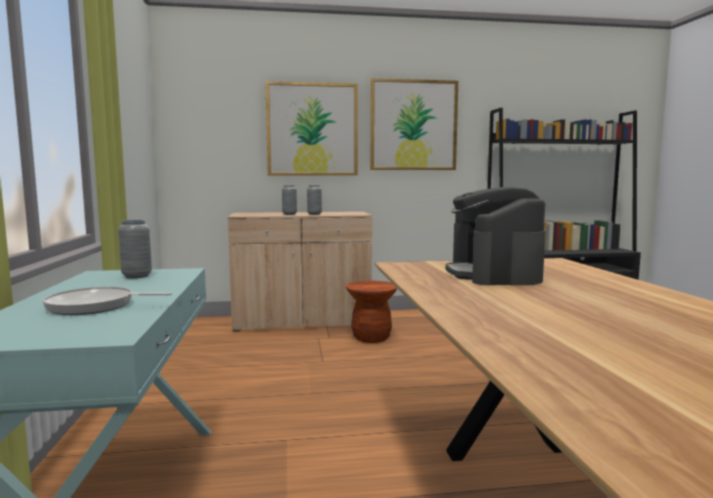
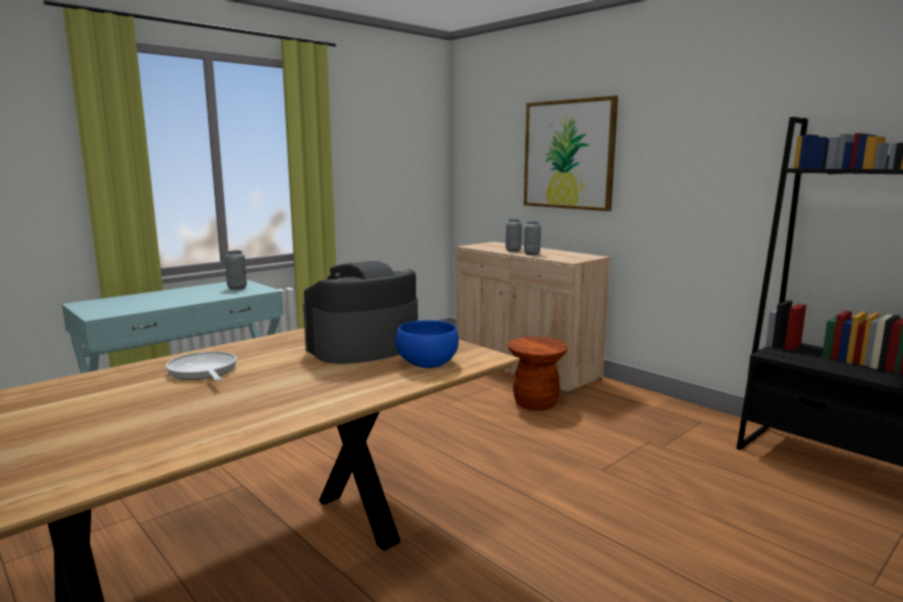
camera: 55 degrees right, 5 degrees up
frying pan [42,287,172,315] -> frying pan moved to [166,351,237,381]
picture [370,78,458,170] -> none
none -> blue bowl [396,320,459,368]

